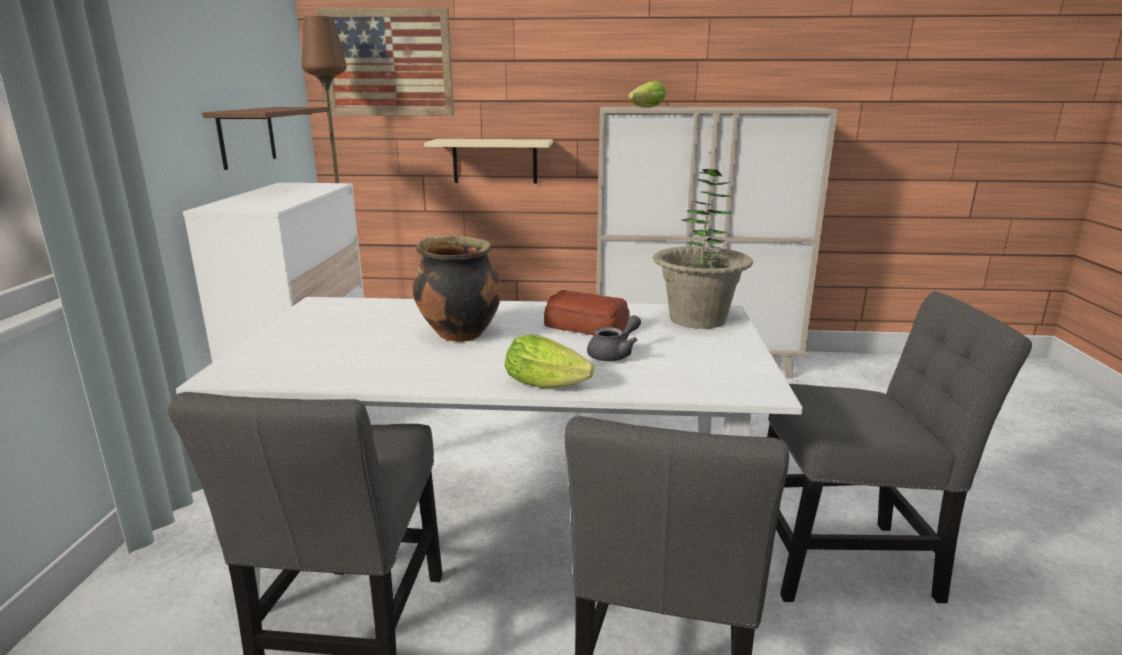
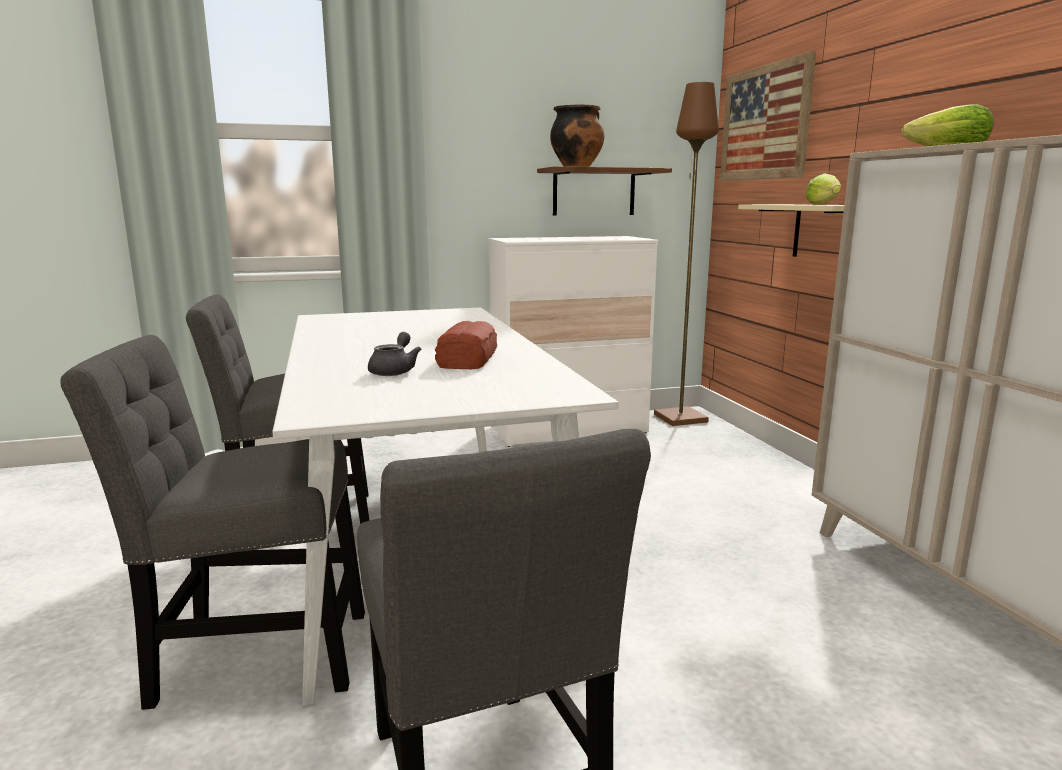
camera: 70 degrees right, 5 degrees down
cooking pot [413,235,502,342] -> cooking pot moved to [550,104,604,167]
lettuce [505,334,595,388] -> lettuce moved to [806,174,841,204]
grey teapot [587,315,641,362] -> grey teapot turned 105 degrees counterclockwise [368,332,421,376]
potted plant [653,169,753,329] -> none

